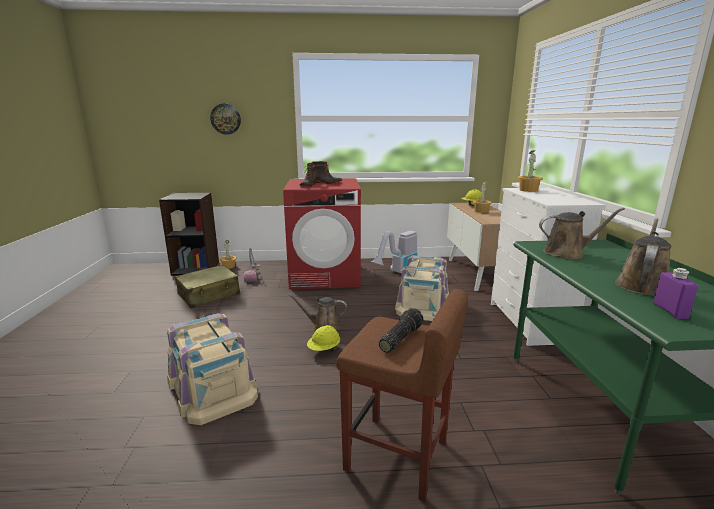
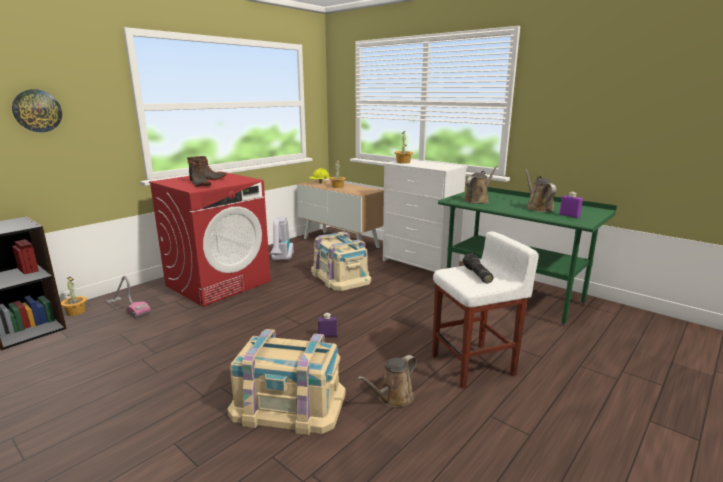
camera: 45 degrees left, 0 degrees up
beige suitcase [175,265,240,308] -> none
brown watering can [288,294,347,330] -> brown watering can moved to [357,355,417,407]
yellow hard hat [307,325,340,351] -> purple bottle [318,313,337,337]
brown stool [336,289,468,502] -> white stool [432,231,539,388]

